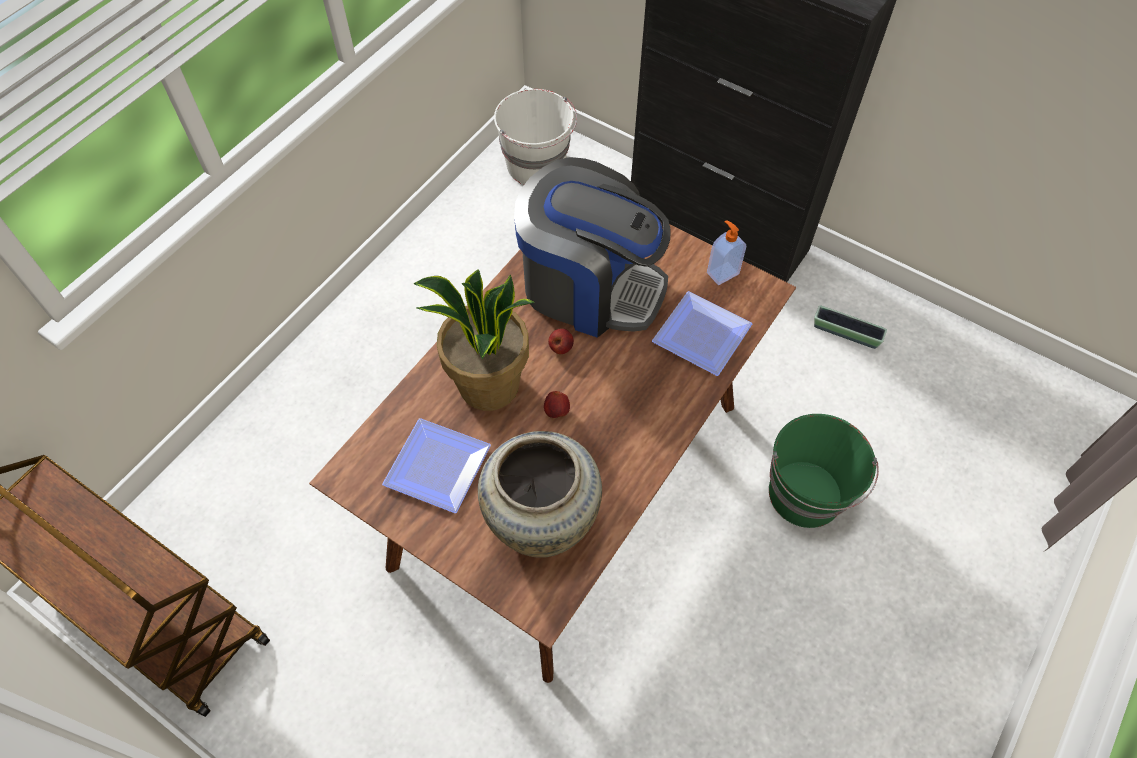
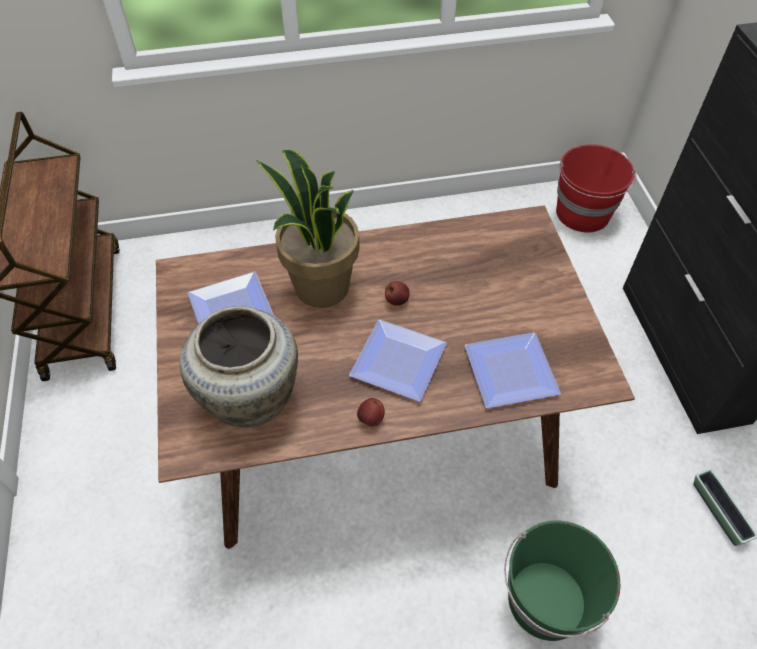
camera: 45 degrees right, 5 degrees down
white bucket [494,89,577,184] -> red bucket [556,144,636,232]
coffee machine [514,157,671,338] -> none
apple [544,391,570,418] -> apple moved to [357,398,385,427]
soap dispenser [707,220,746,285] -> none
none -> plate [349,319,447,402]

